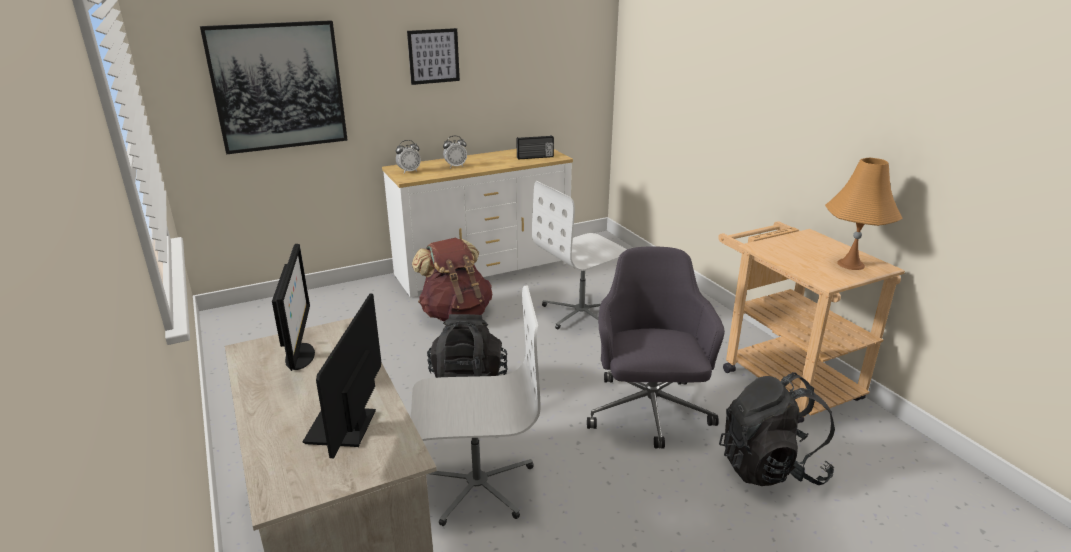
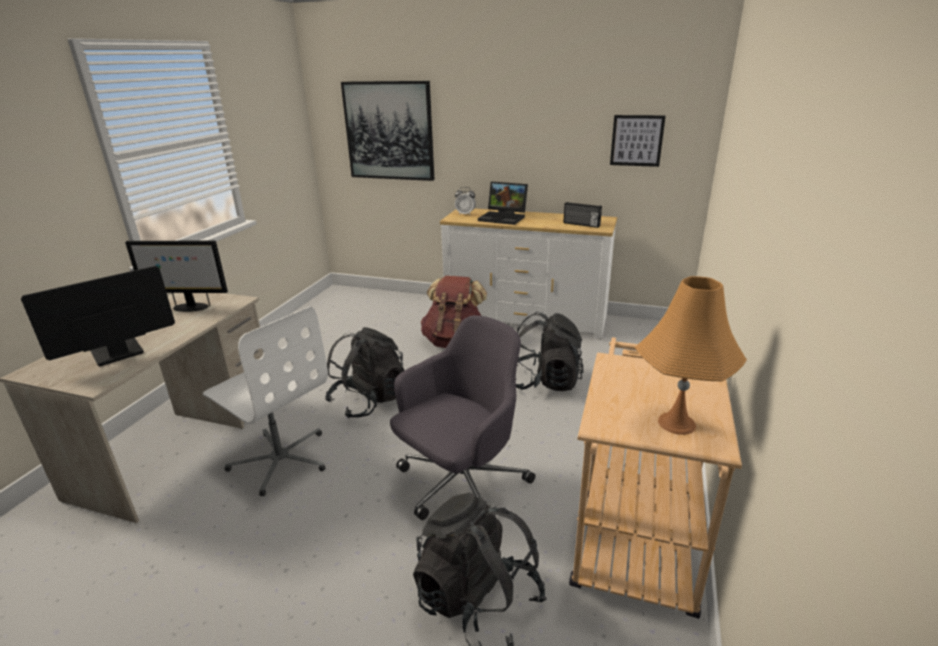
camera: 45 degrees right, 0 degrees up
monitor [272,244,315,371] -> monitor turned 60 degrees clockwise [125,241,228,312]
picture [407,28,460,85] -> picture moved to [610,115,666,167]
alarm clock [443,136,467,168] -> laptop [478,182,528,225]
white office chair [532,181,627,329] -> black backpack [516,312,583,391]

